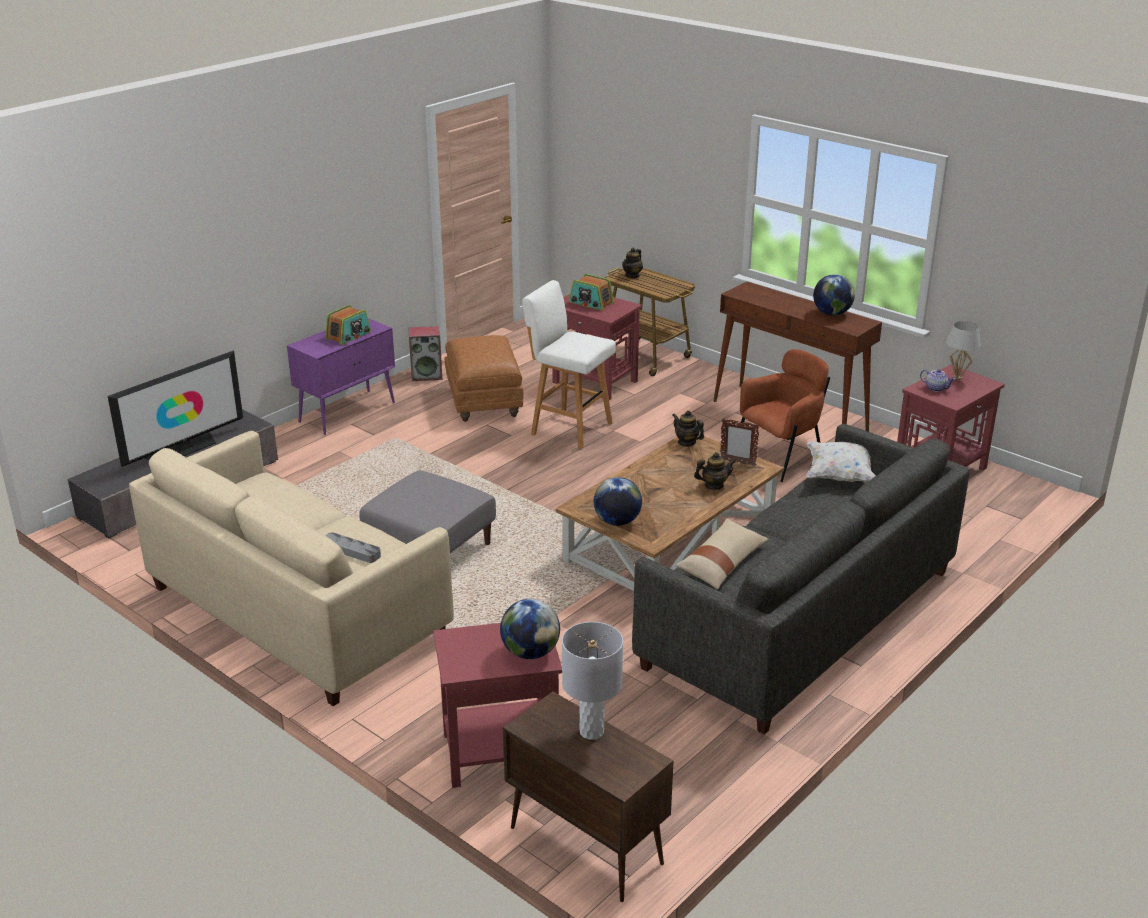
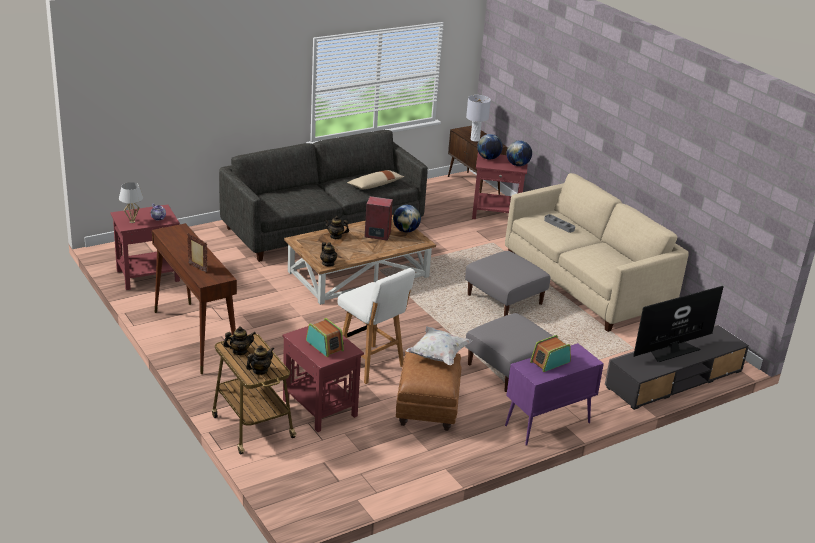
camera: 165 degrees left, 0 degrees up
speaker [408,326,442,381] -> speaker moved to [365,196,393,241]
picture frame [720,419,760,466] -> picture frame moved to [187,233,207,273]
brown armchair [740,349,830,482] -> none
white pillow [806,441,875,482] -> white pillow moved to [406,326,472,365]
globe [813,274,855,315] -> globe moved to [506,140,532,166]
none -> teapot [223,326,256,355]
none -> grey ottoman [465,313,553,392]

